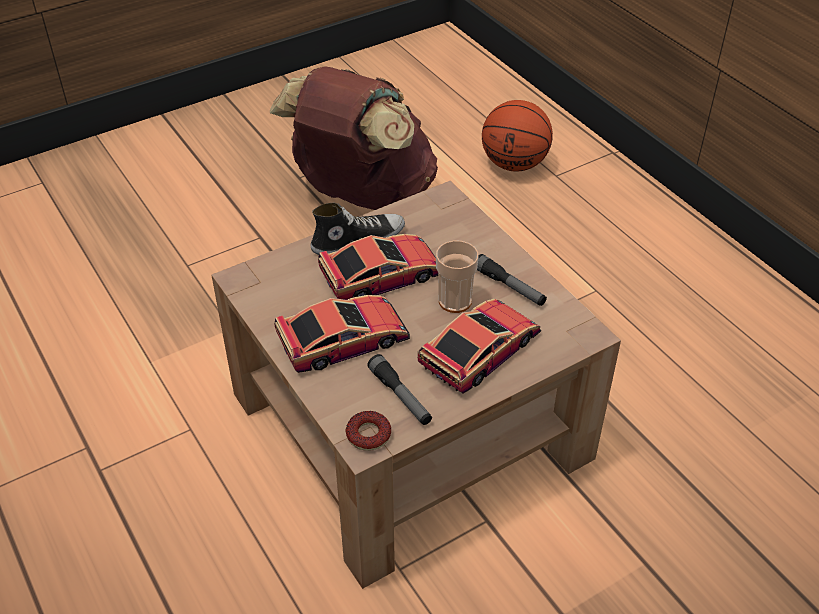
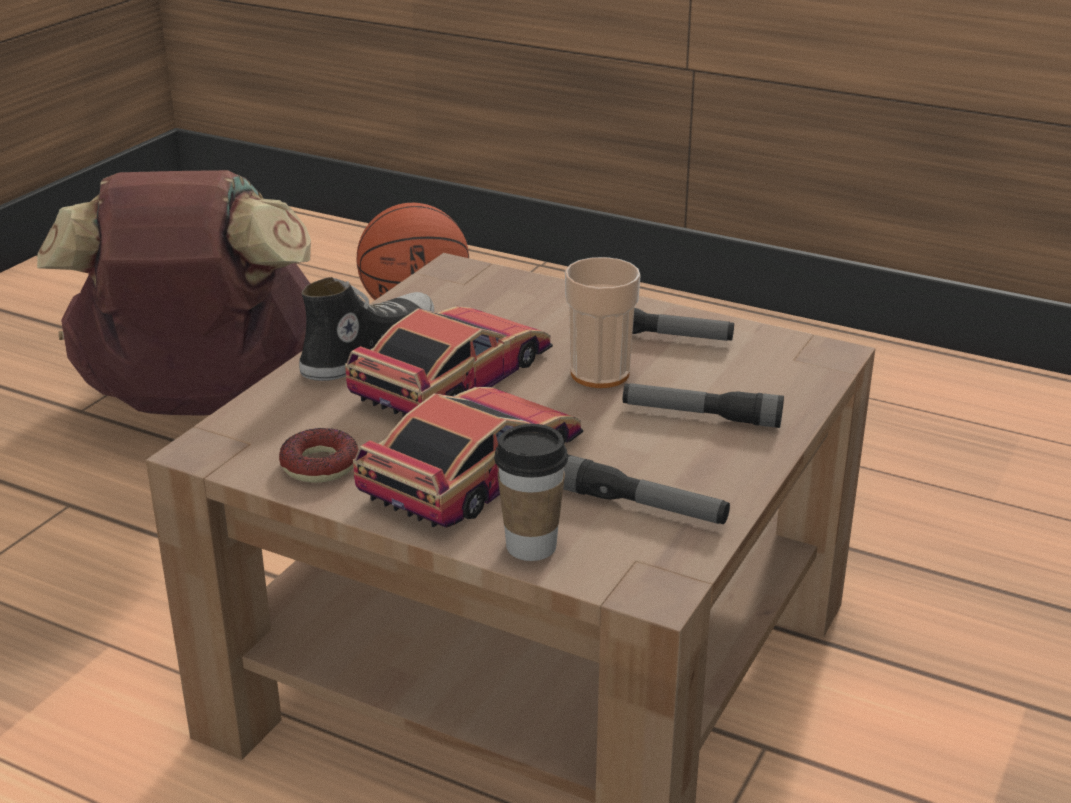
camera: 30 degrees left, 15 degrees down
donut [345,411,391,451] -> donut moved to [279,428,359,483]
toy car [418,299,541,393] -> flashlight [623,383,784,428]
none -> cup [494,424,568,561]

